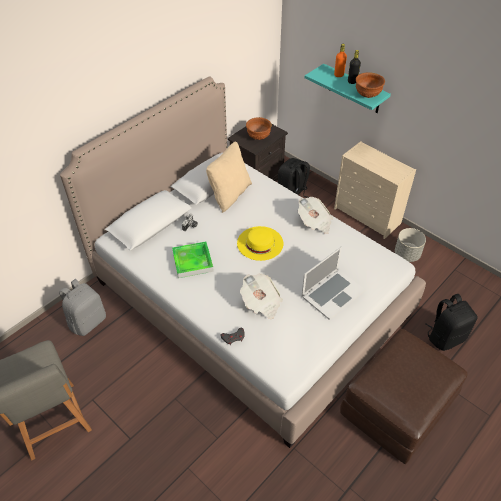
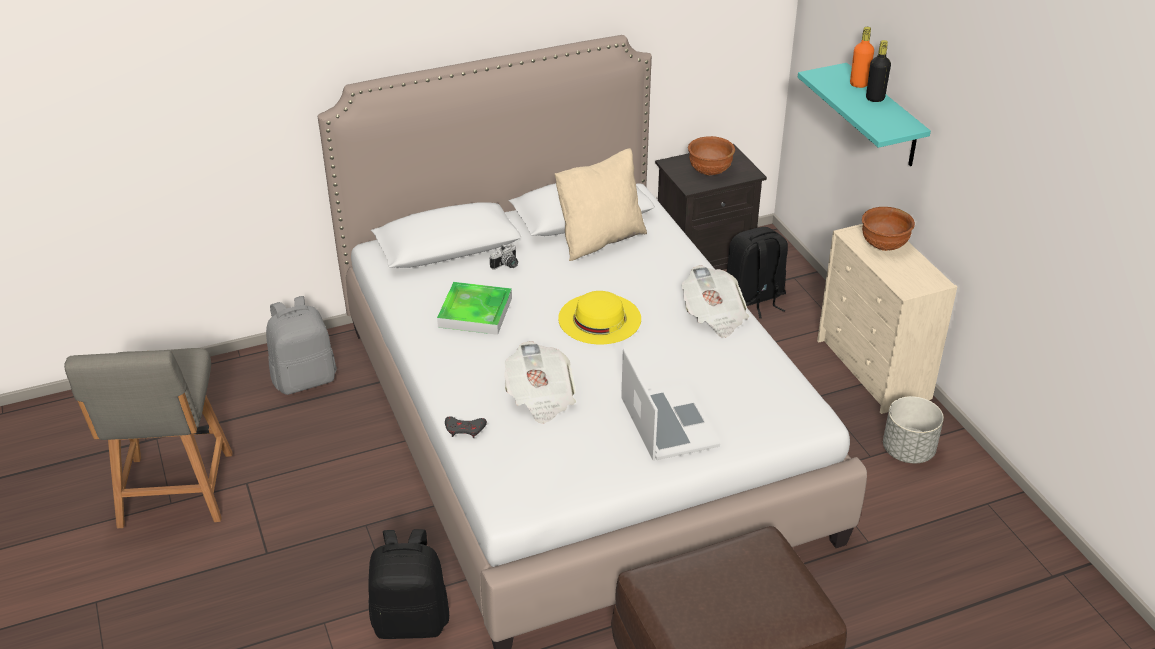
camera: 25 degrees right, 10 degrees down
laptop [301,246,365,320] -> laptop turned 90 degrees counterclockwise [621,348,720,461]
brown bowl [356,72,385,98] -> brown bowl moved to [862,207,915,251]
black backpack [425,294,478,351] -> black backpack moved to [368,529,449,639]

